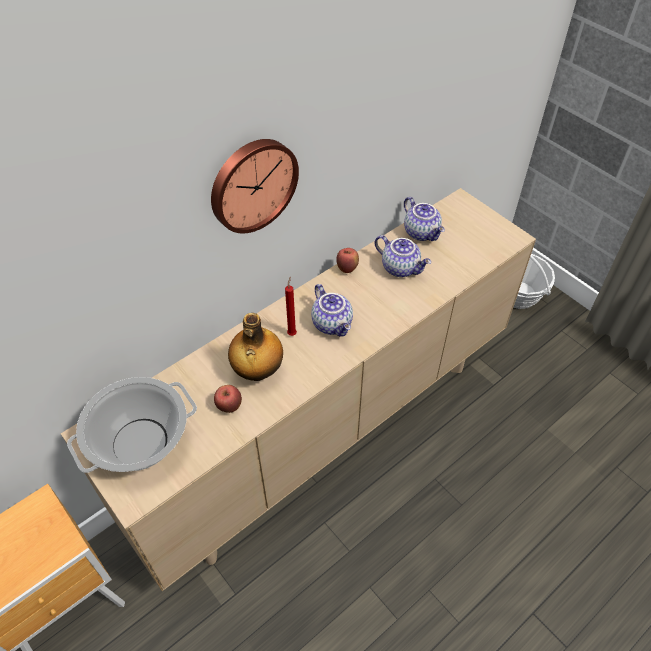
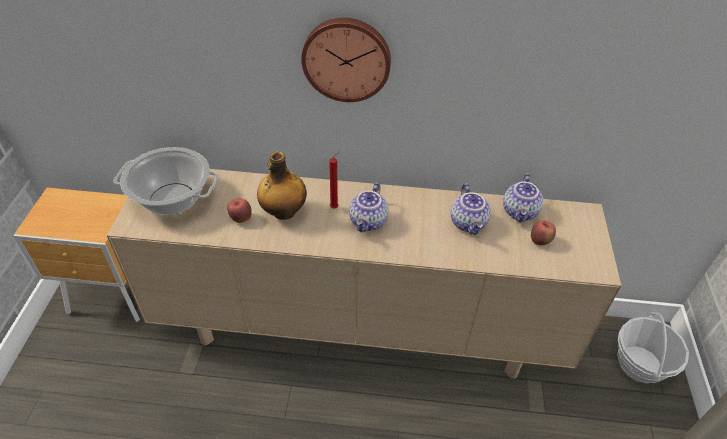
camera: 45 degrees right, 5 degrees down
apple [336,248,359,273] -> apple moved to [531,220,556,245]

